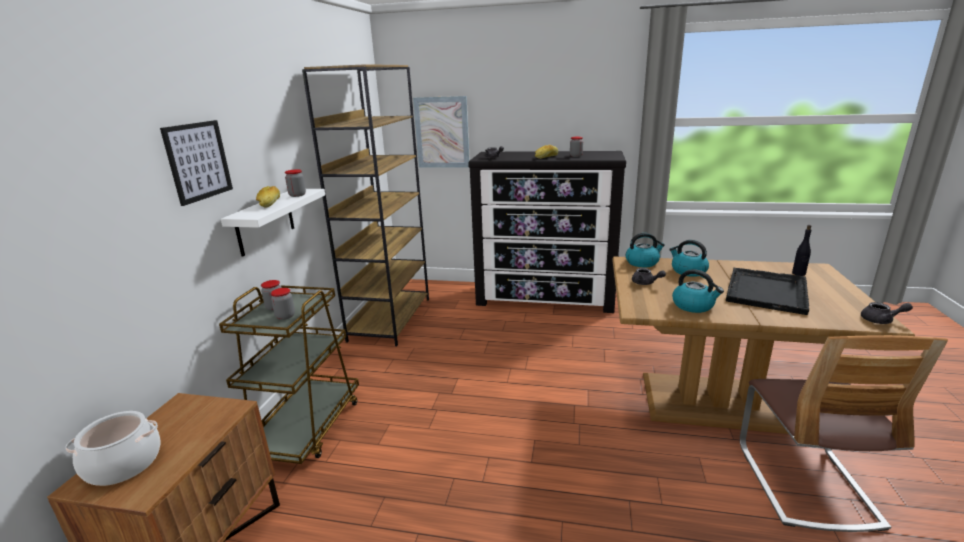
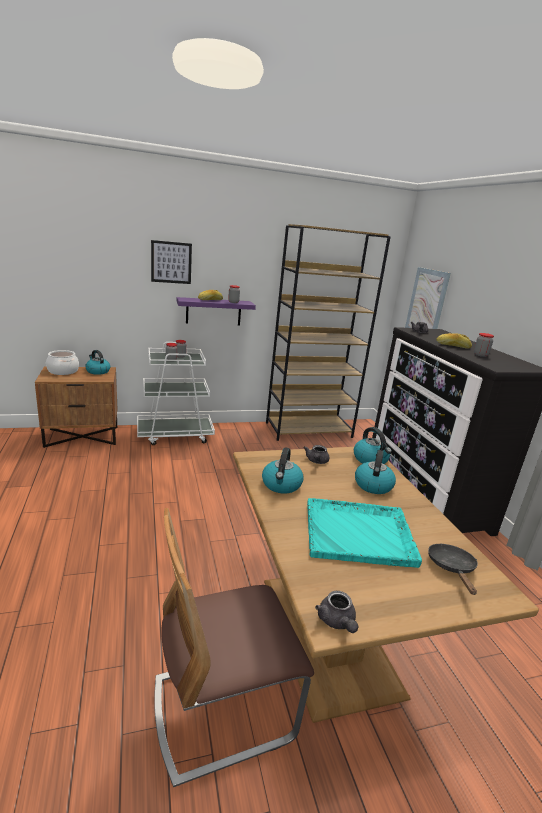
camera: 60 degrees right, 0 degrees up
brown cart [219,285,359,464] -> white cart [137,342,215,445]
white shelf [221,189,325,256] -> purple shelf [177,297,256,326]
black tray [726,267,809,315] -> turquoise tray [307,498,422,568]
black bottle [792,225,811,276] -> black frying pan [428,544,478,595]
none -> kettle [85,350,110,375]

